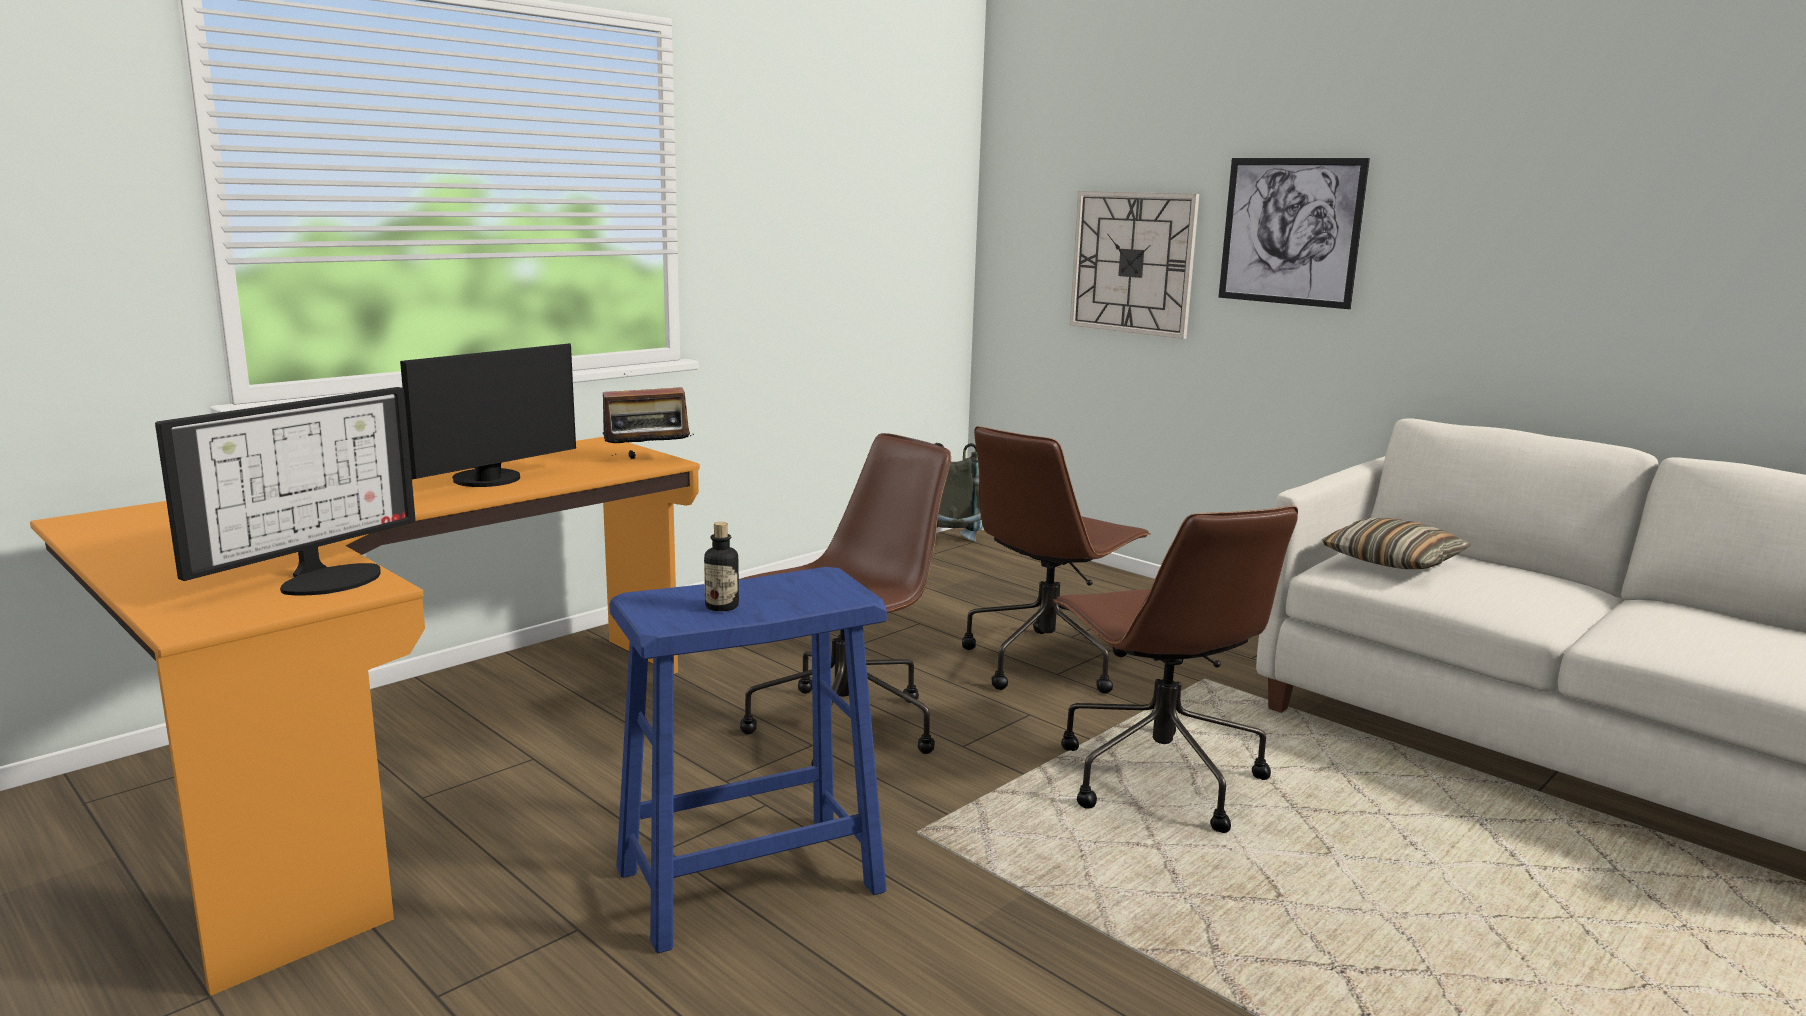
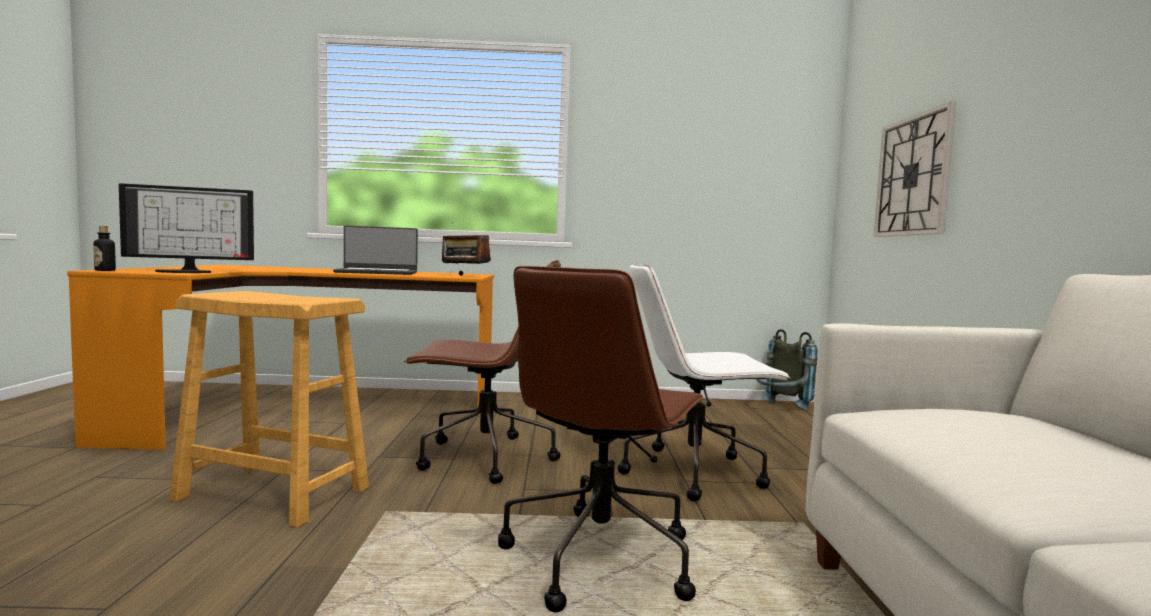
camera: 45 degrees right, 10 degrees down
monitor [400,343,576,487] -> laptop [333,225,418,275]
blue stool [609,567,887,953] -> beige stool [169,291,369,528]
bottle [704,522,739,611] -> bottle moved to [93,226,116,271]
brown office chair [962,426,1151,694] -> white office chair [618,263,791,502]
picture [1219,158,1370,309] -> none
pillow [1322,518,1471,569] -> none

